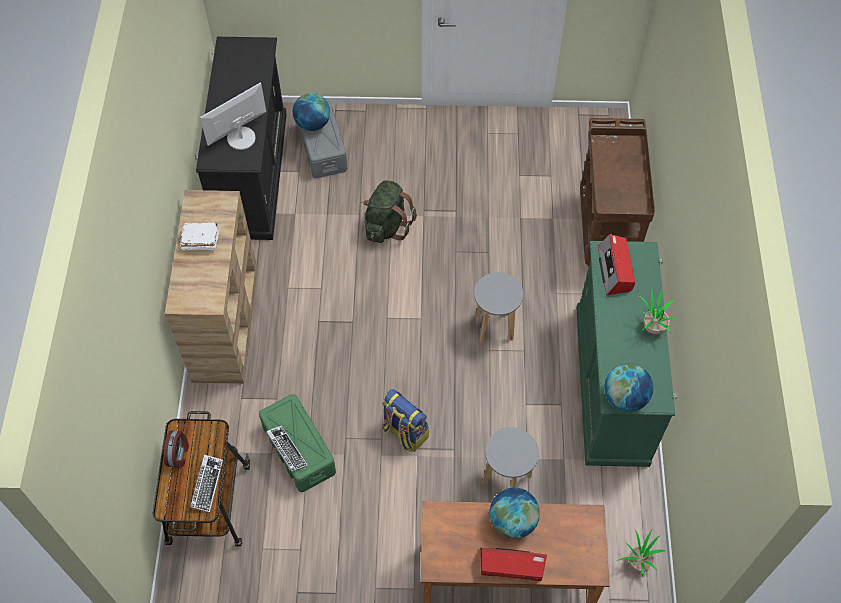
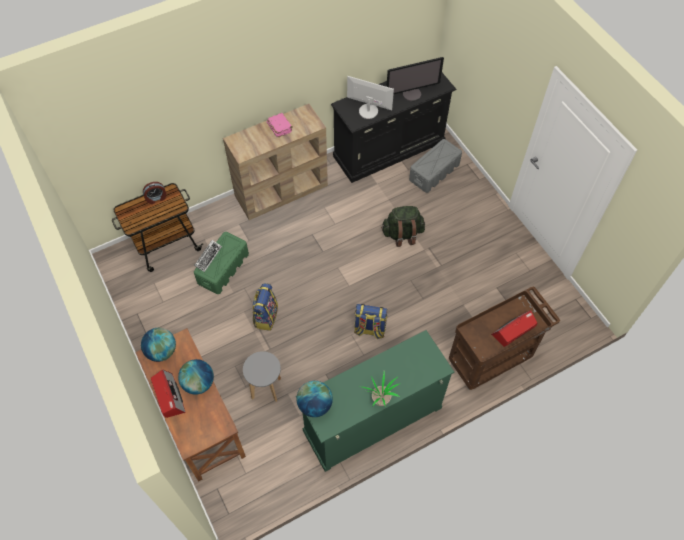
camera: 60 degrees right, 0 degrees up
white book [180,223,219,250] -> pink book [267,113,293,137]
keyboard [190,455,223,513] -> none
globe [293,93,330,131] -> globe moved to [141,328,176,362]
grey stool [474,272,523,343] -> backpack [354,304,388,340]
radio [598,234,635,295] -> radio moved to [491,310,537,347]
potted plant [617,528,666,576] -> none
none -> monitor [386,57,444,101]

